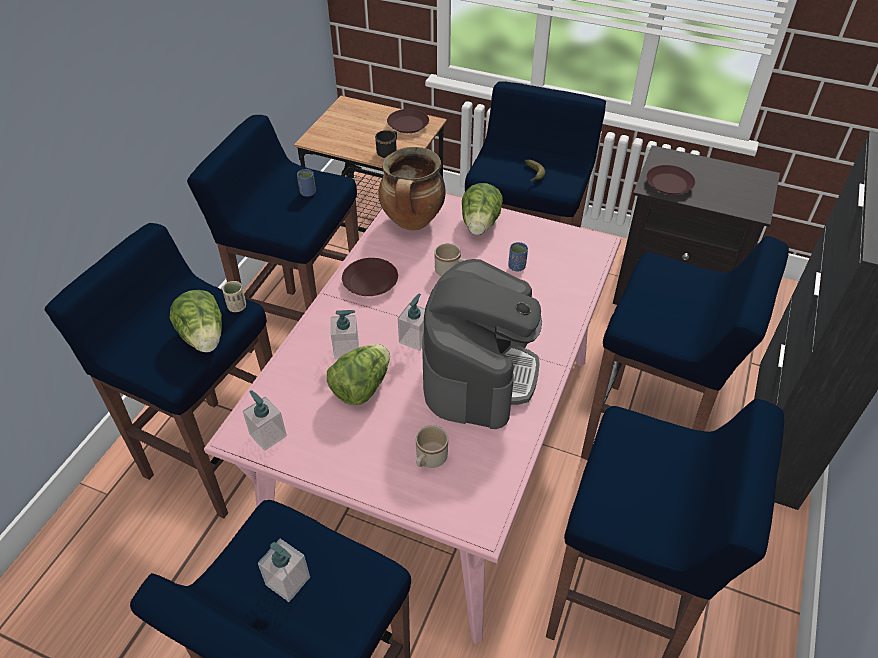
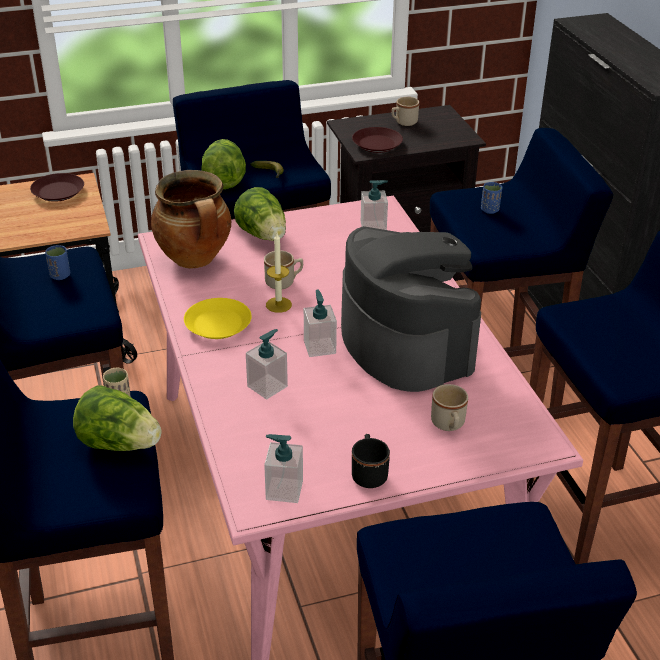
camera: 40 degrees left, 10 degrees down
soap dispenser [258,539,310,602] -> soap dispenser moved to [361,180,388,230]
lettuce [327,344,390,405] -> lettuce moved to [201,139,246,190]
brown plate [342,258,398,296] -> yellow plate [184,298,252,339]
black mug [375,130,397,158] -> black mug moved to [352,434,390,488]
blue cup [508,242,528,271] -> blue cup moved to [481,182,502,214]
none -> candle [266,233,292,313]
none -> beige mug [392,97,419,126]

